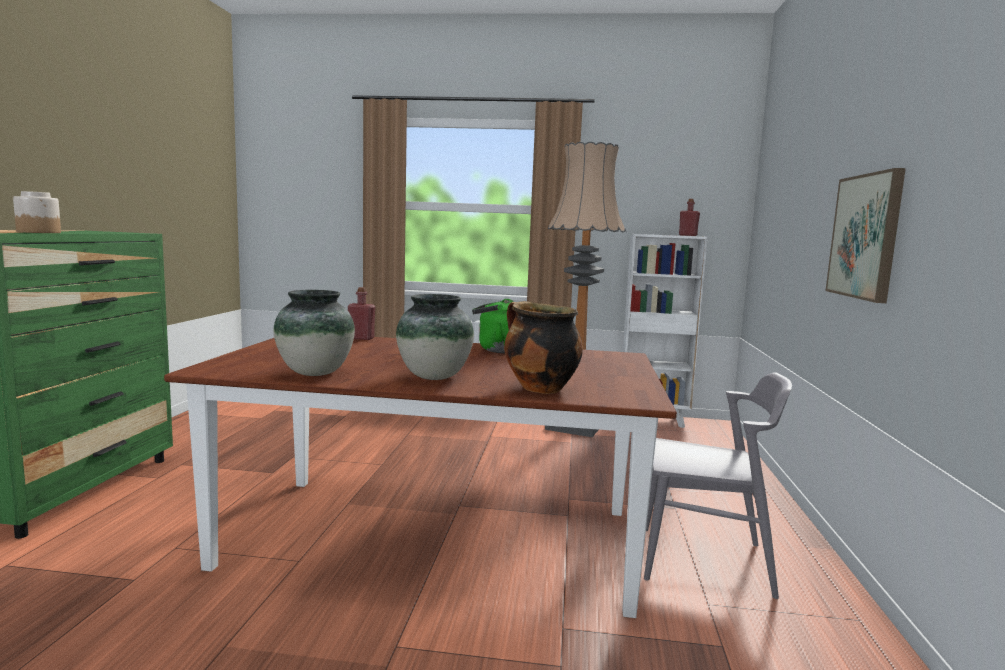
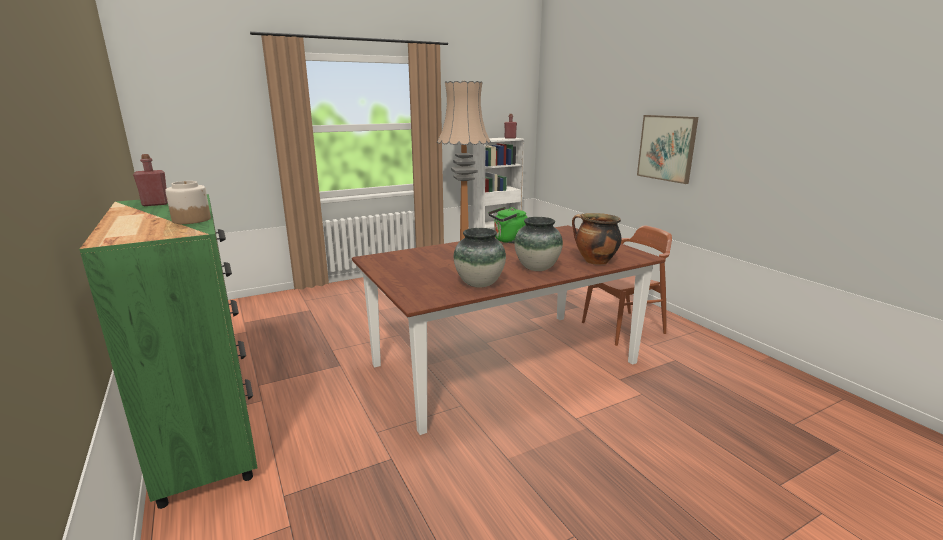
camera: 35 degrees left, 10 degrees up
red bottle [348,287,375,340] -> red bottle moved to [133,154,168,206]
grey chair [644,372,792,599] -> brown chair [582,225,672,346]

